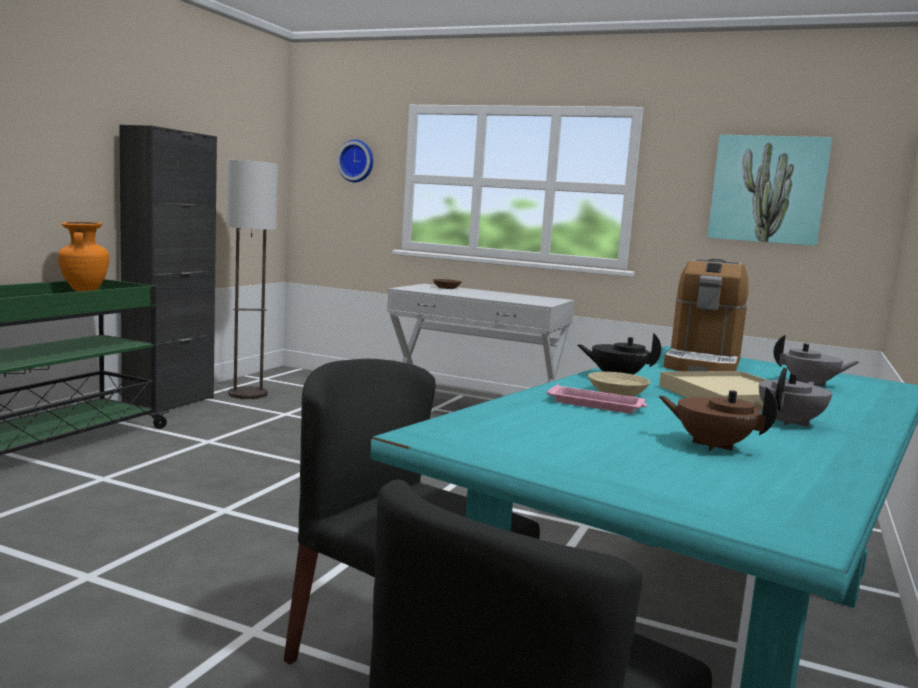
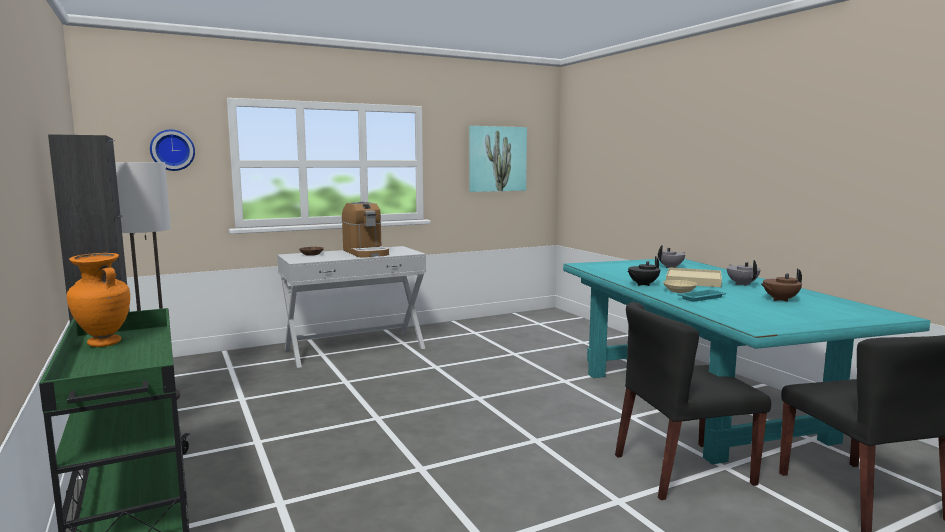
camera: 50 degrees left, 0 degrees up
pink tray [547,384,648,414] -> turquoise tray [677,289,727,302]
coffee machine [663,259,748,371] -> coffee machine moved to [342,202,389,257]

